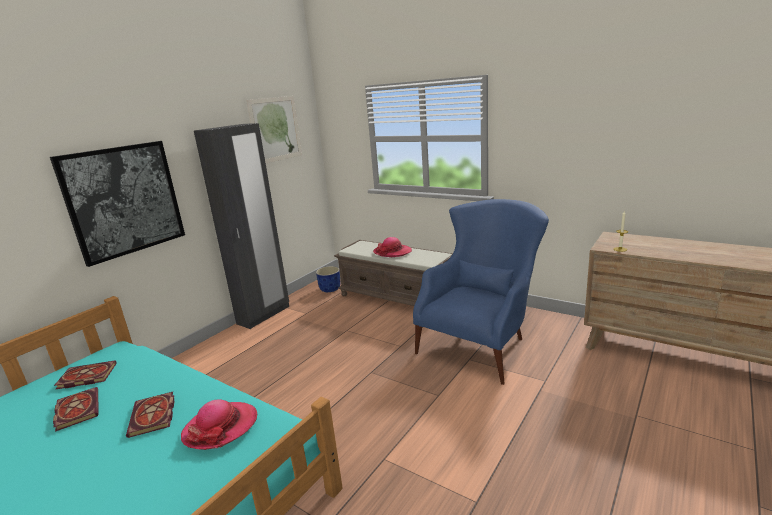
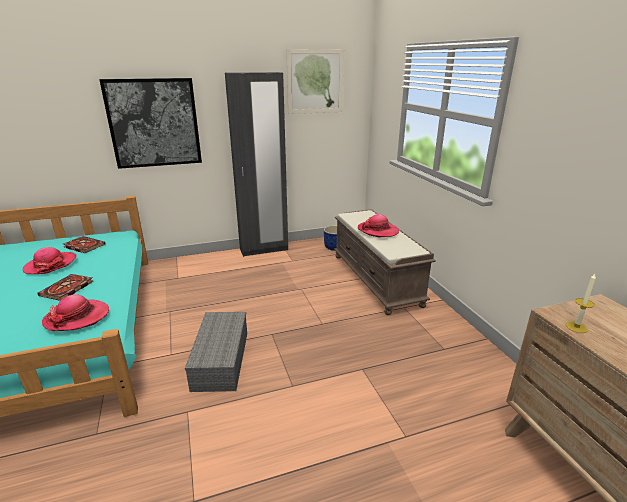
camera: 35 degrees right, 5 degrees up
book [53,387,99,432] -> hat [23,247,77,274]
blue armchair [413,199,549,385] -> none
none -> grey storage box [185,312,247,392]

